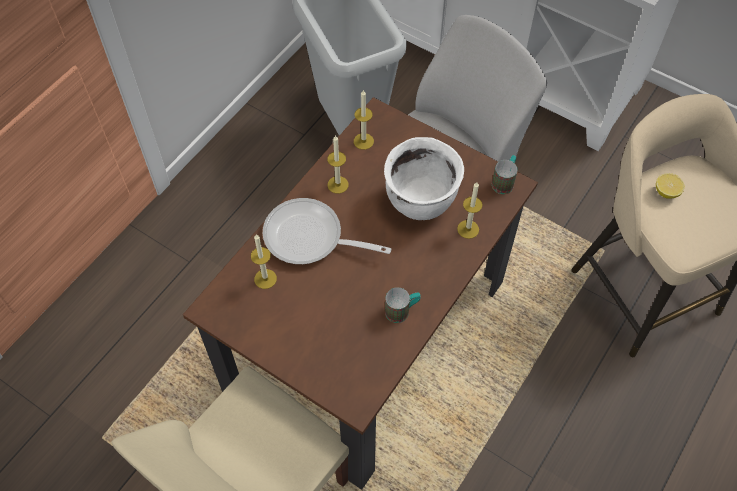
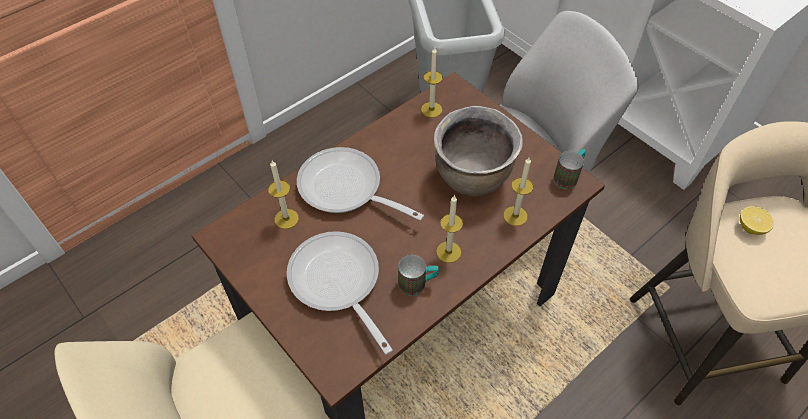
camera: 15 degrees right, 5 degrees down
candle [327,135,349,194] -> candle moved to [436,195,463,263]
white cooking pot [384,137,464,220] -> brown cooking pot [434,106,523,197]
none -> frying pan [287,231,393,354]

